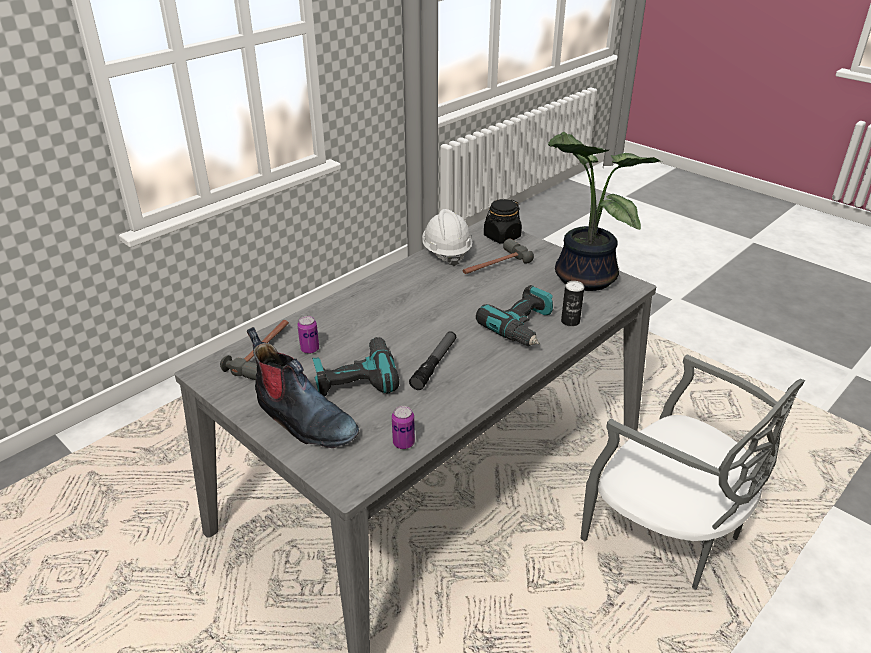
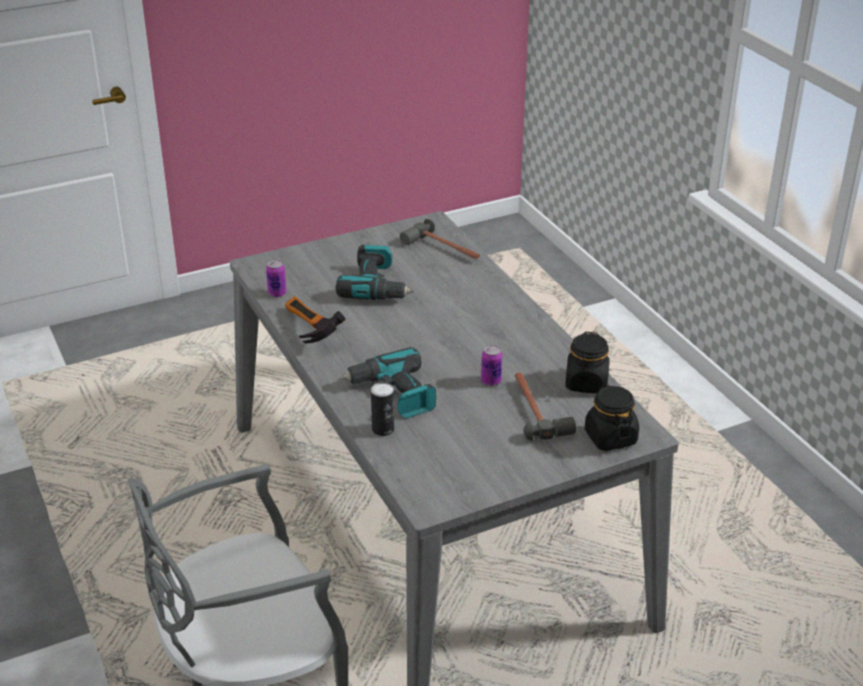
camera: 110 degrees right, 0 degrees up
boot [246,327,359,448] -> none
can [297,316,319,354] -> can moved to [481,345,502,386]
flashlight [409,331,456,390] -> none
white hard hat [422,209,472,266] -> black jar [565,332,610,393]
potted plant [548,132,663,291] -> none
none -> hammer [285,296,346,343]

